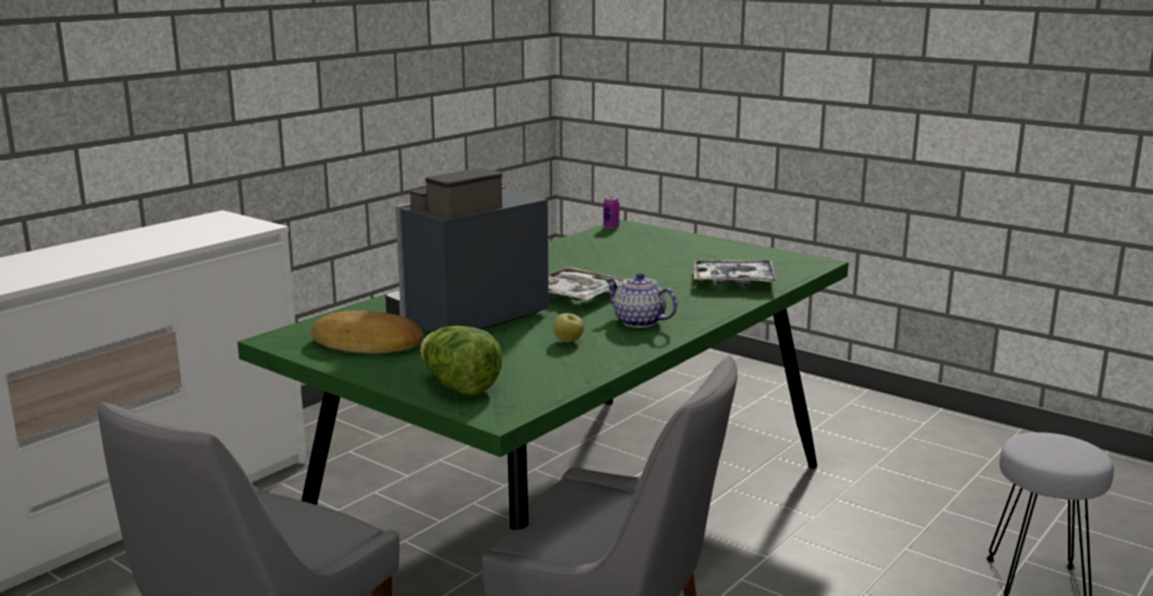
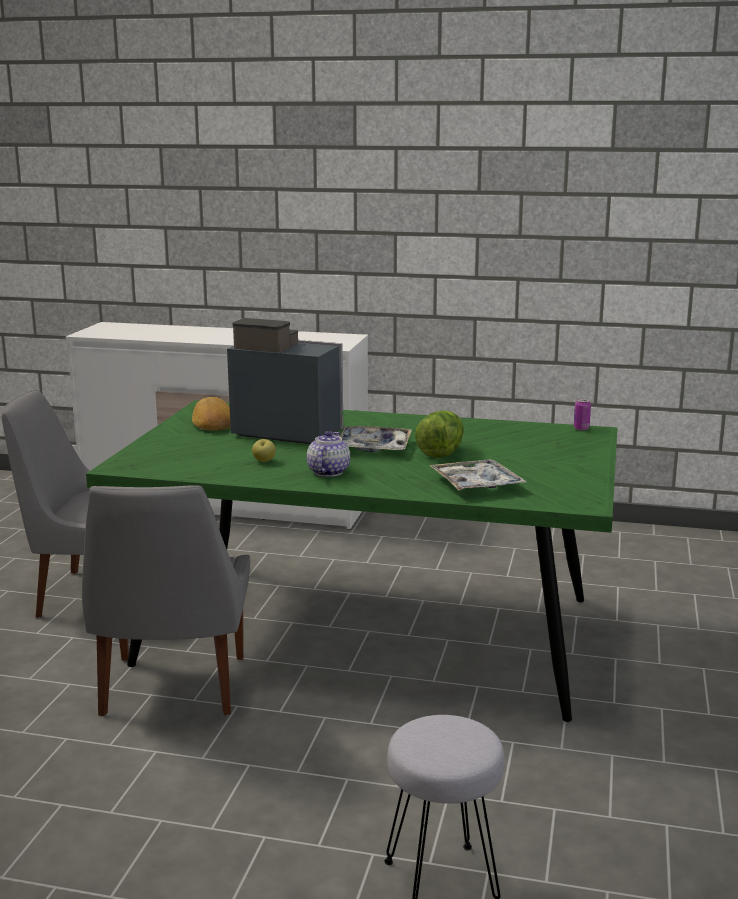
camera: 65 degrees right, 0 degrees up
lettuce [420,326,502,397] -> lettuce moved to [415,410,464,458]

